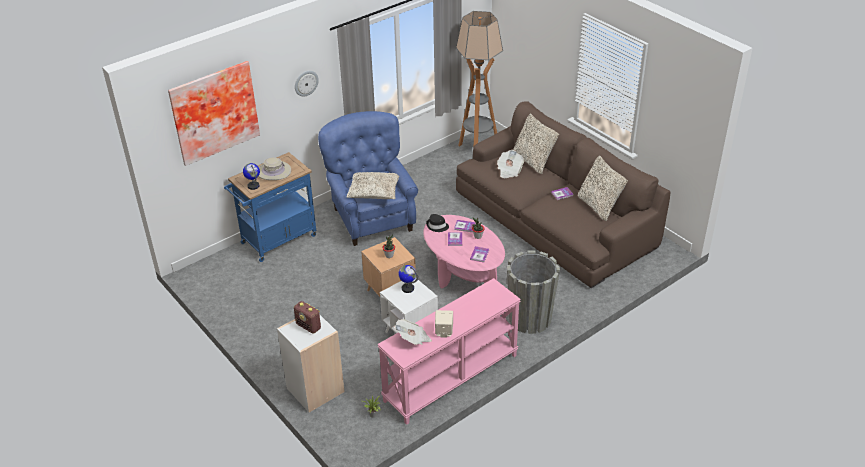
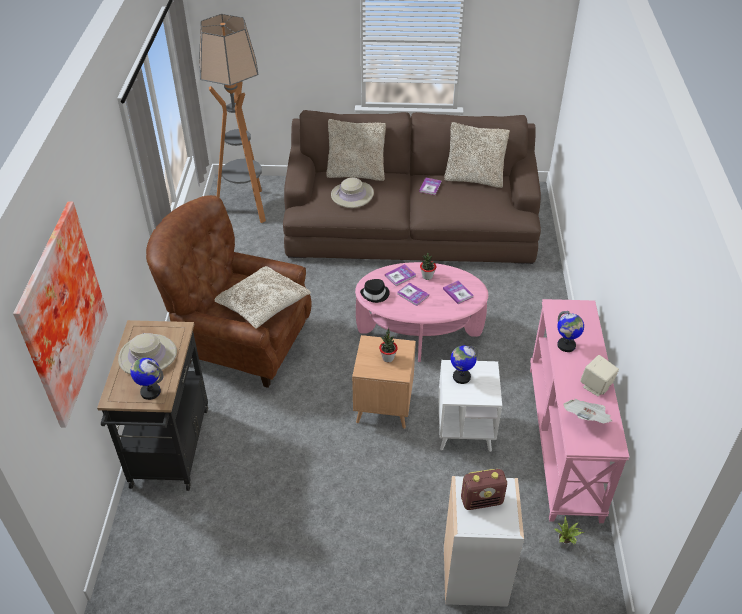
camera: 50 degrees left, 5 degrees up
blue cart [224,152,316,262] -> black cart [97,320,208,491]
wall clock [295,71,319,97] -> none
blue armchair [318,111,418,246] -> brown armchair [146,195,311,388]
newspaper [497,150,524,178] -> beige hat [331,178,374,208]
grey planter [507,250,560,334] -> none
none -> globe [557,311,584,352]

